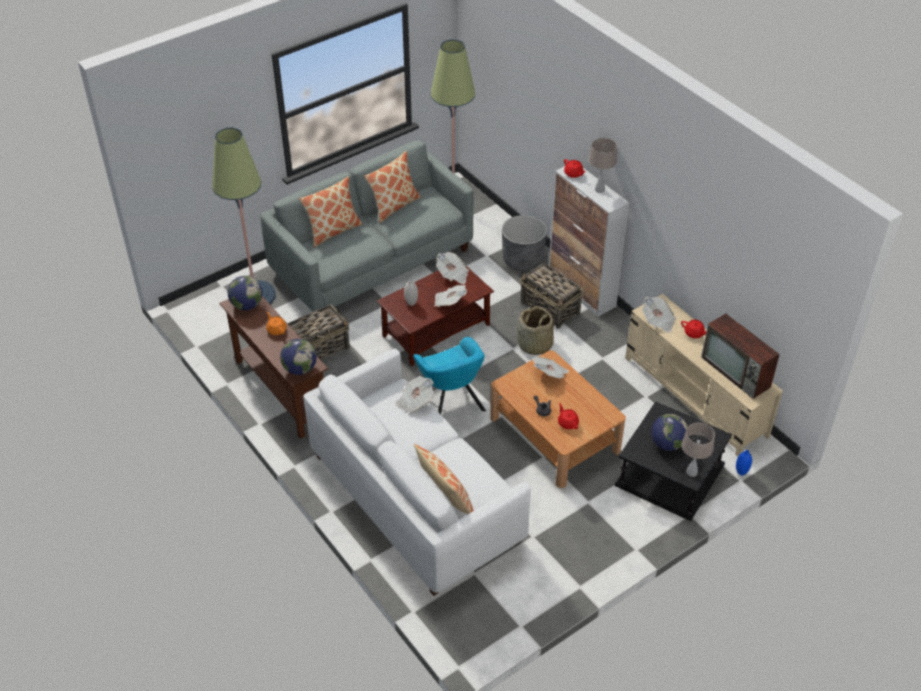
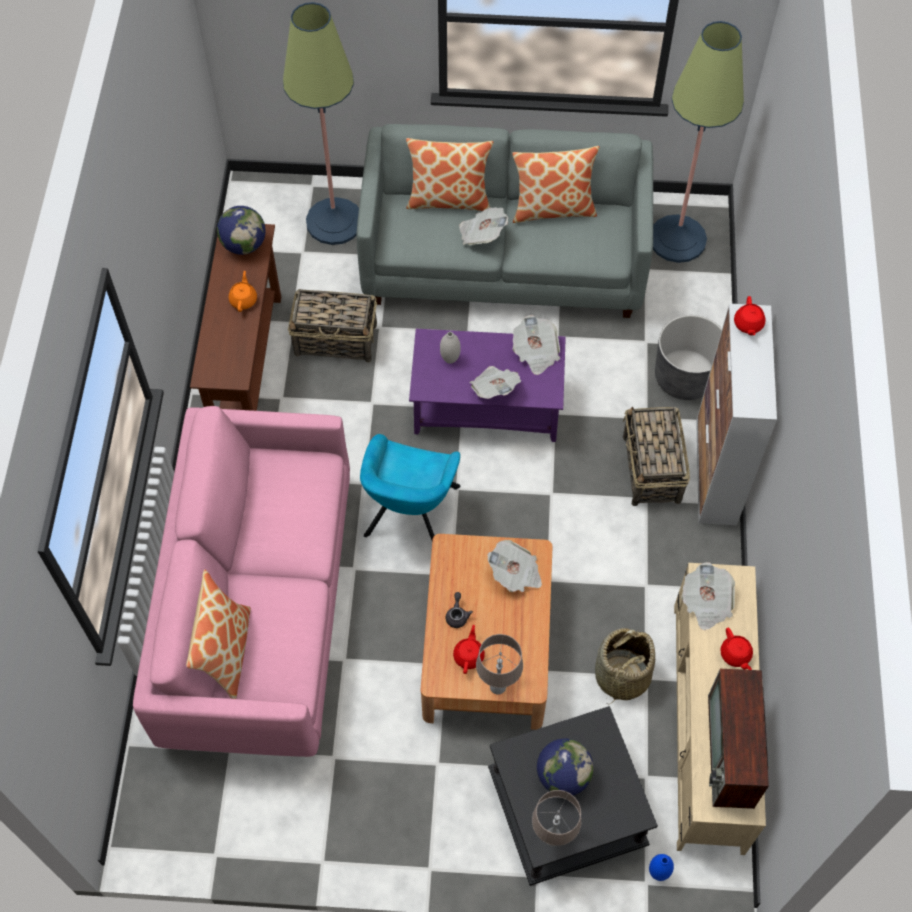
camera: 40 degrees right, 15 degrees up
globe [280,339,317,375] -> none
white sofa [303,349,531,596] -> pink sofa [133,406,350,757]
brown coffee table [377,266,494,366] -> purple coffee table [409,329,566,442]
newspaper [395,376,434,414] -> newspaper moved to [459,208,508,245]
basket [517,306,554,355] -> basket moved to [595,628,655,705]
beige table lamp [589,138,617,193] -> beige table lamp moved to [476,634,523,695]

